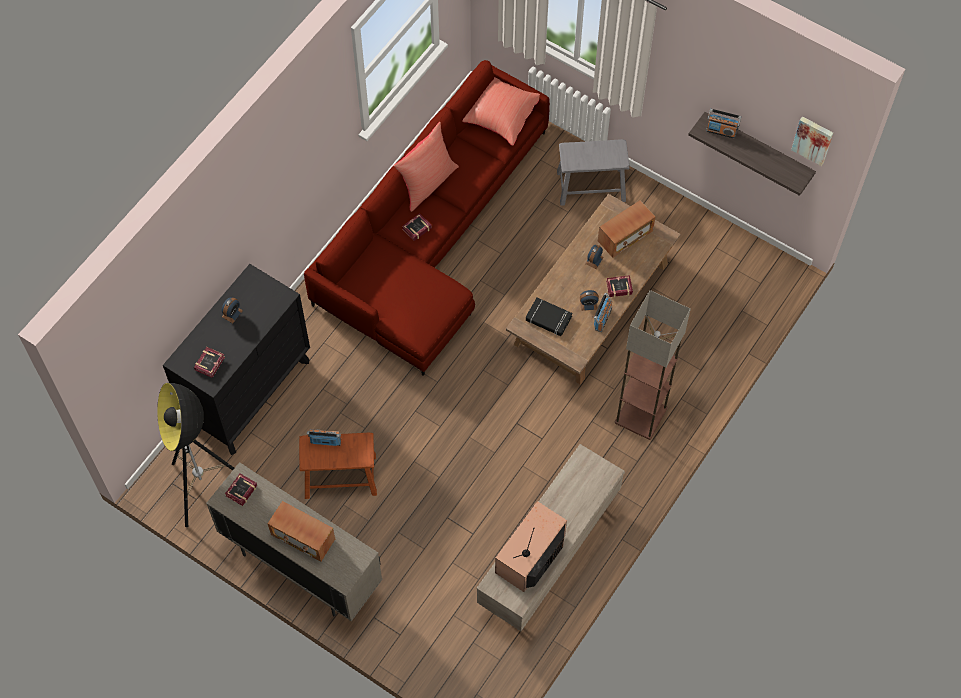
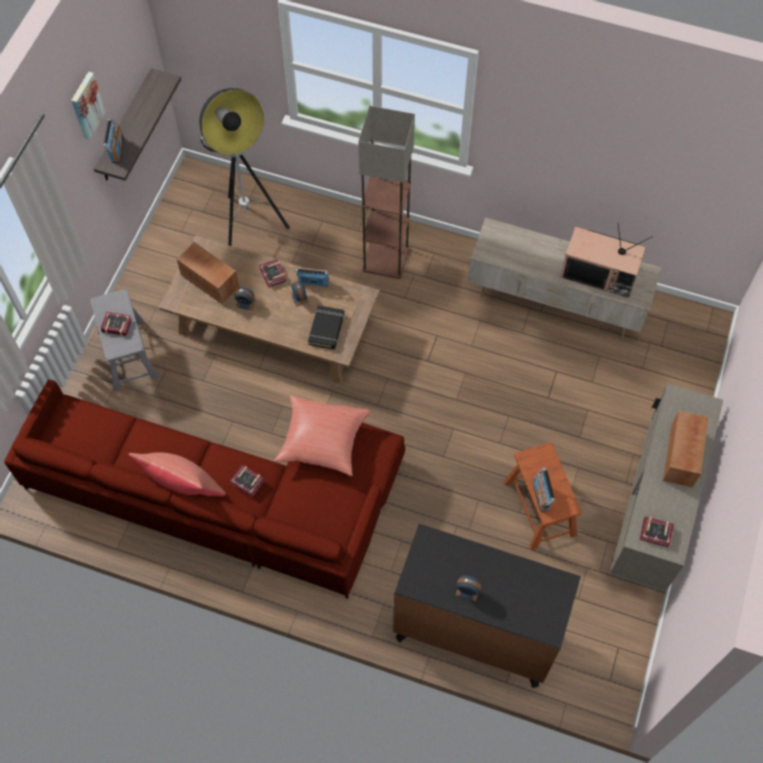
camera: 105 degrees left, 0 degrees up
floor lamp [157,383,234,528] -> floor lamp moved to [199,88,290,246]
book [194,347,225,378] -> book moved to [100,312,132,336]
red pillow [462,77,544,146] -> red pillow moved to [274,395,371,476]
picture [791,116,833,166] -> picture moved to [71,72,106,140]

